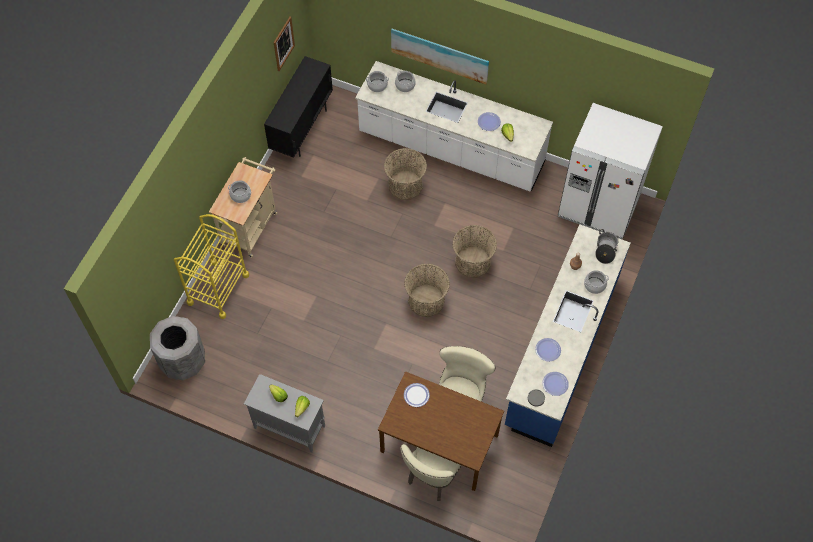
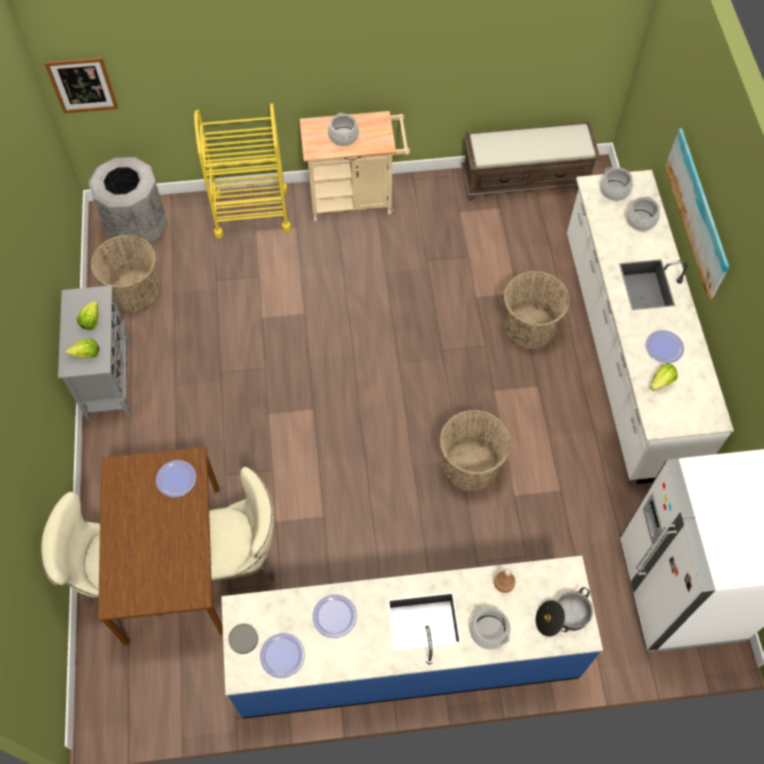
camera: 60 degrees right, 0 degrees up
black cabinet [264,56,333,158] -> brown bench [461,122,601,201]
picture [274,17,295,71] -> picture moved to [45,57,118,113]
basket [404,264,450,317] -> basket moved to [91,235,161,313]

